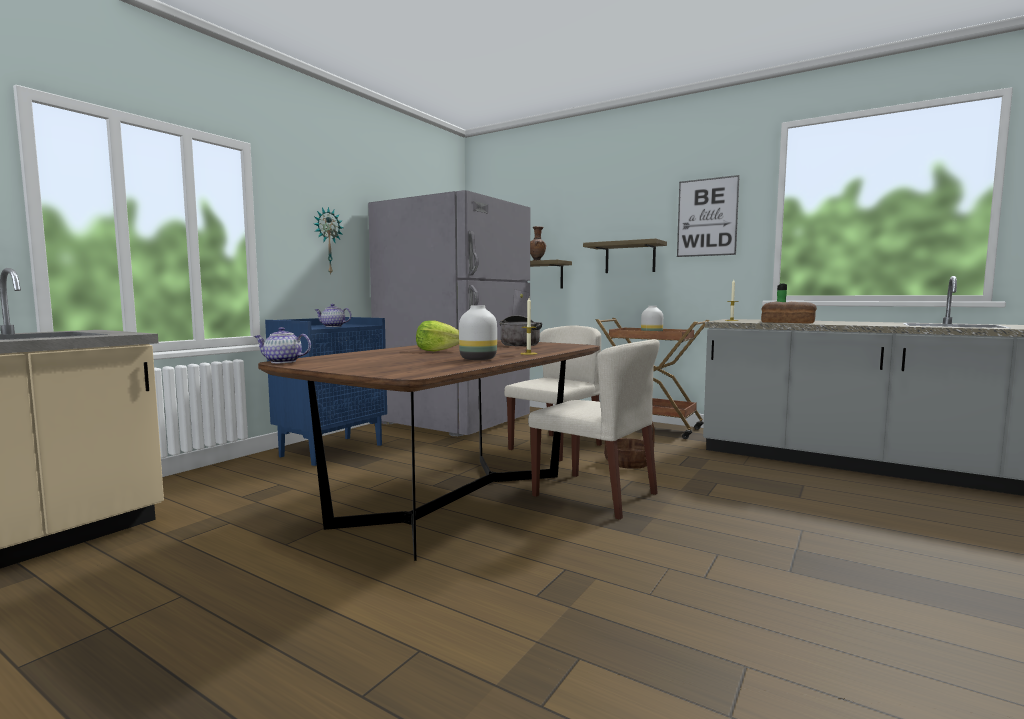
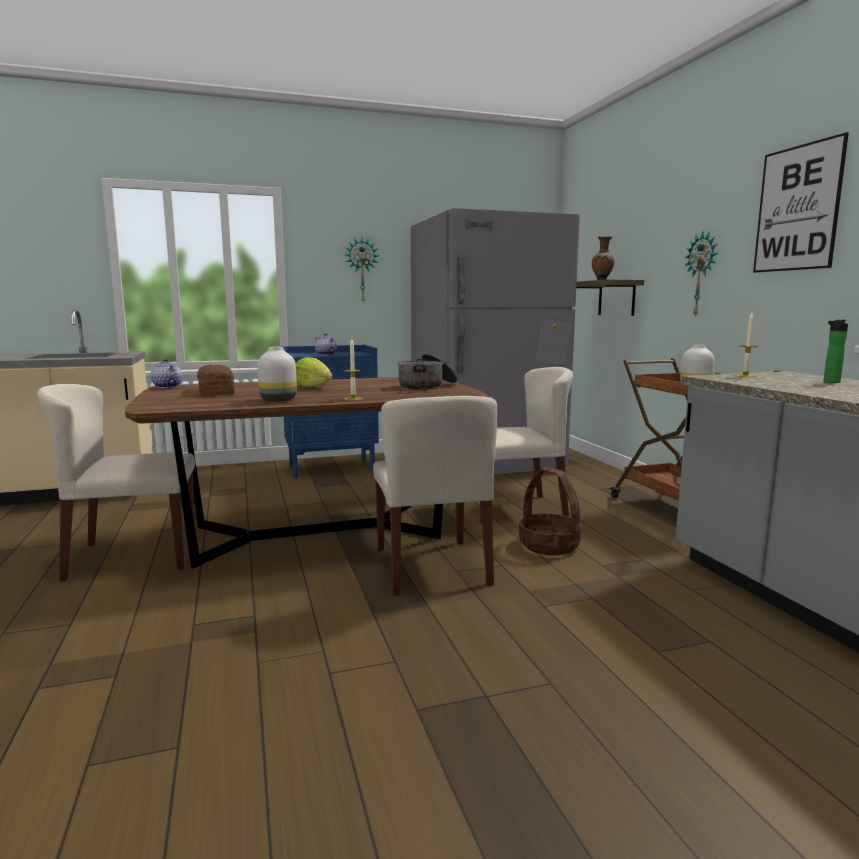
camera: 40 degrees right, 5 degrees up
shelf [583,239,667,273] -> wall clock [685,231,718,318]
bread [761,302,817,323] -> bread moved to [197,364,235,396]
none -> beige chair [37,384,196,581]

